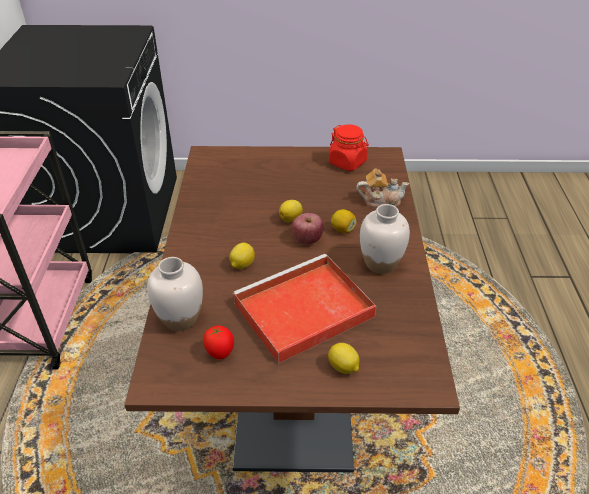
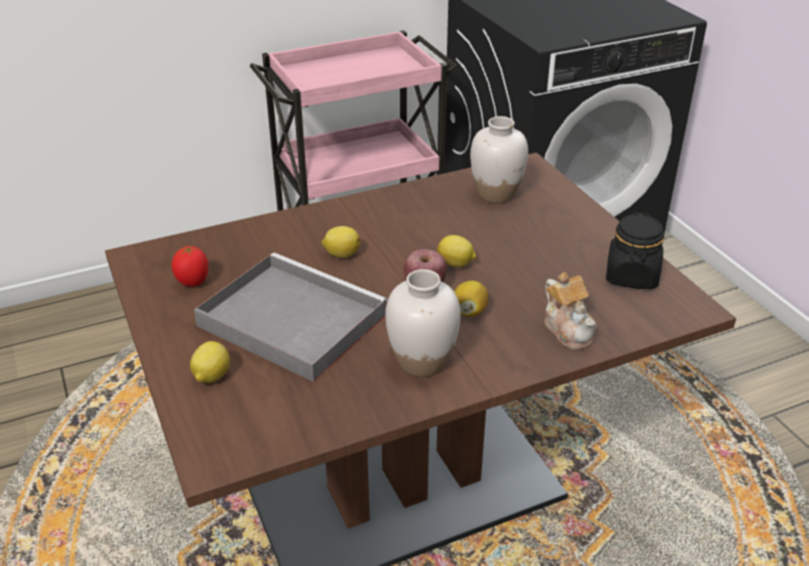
camera: 65 degrees right, 5 degrees down
white vase [147,257,203,331] -> white vase moved to [470,116,528,203]
red tray [233,254,376,363] -> grey tray [194,253,388,382]
red jar [329,124,369,171] -> black jar [606,212,664,289]

